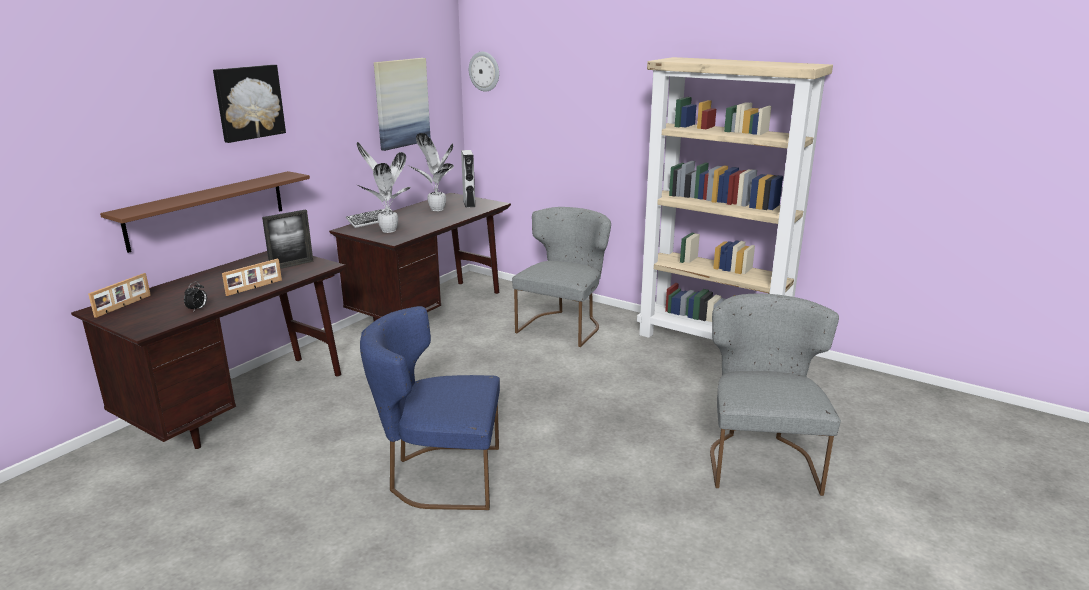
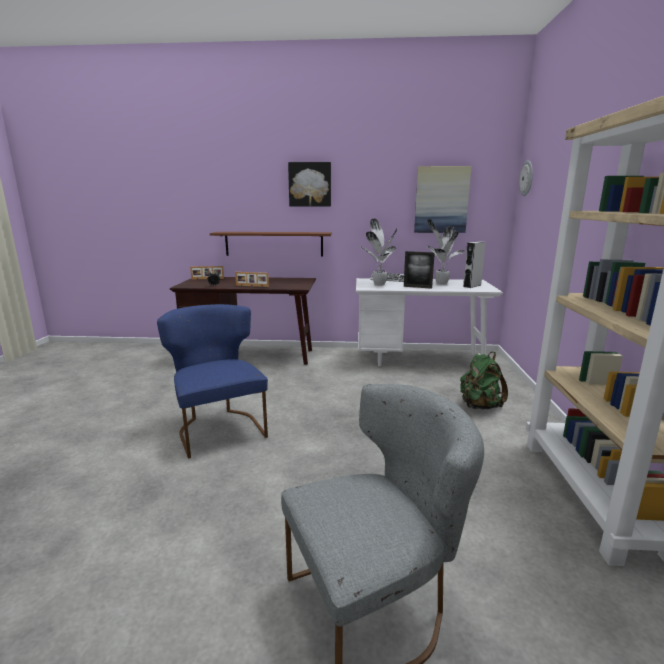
camera: 60 degrees right, 5 degrees down
picture frame [262,210,313,269] -> picture frame moved to [404,251,435,289]
brown desk [329,193,511,321] -> white desk [356,278,503,366]
grey chair [512,207,611,347] -> green backpack [460,352,508,409]

